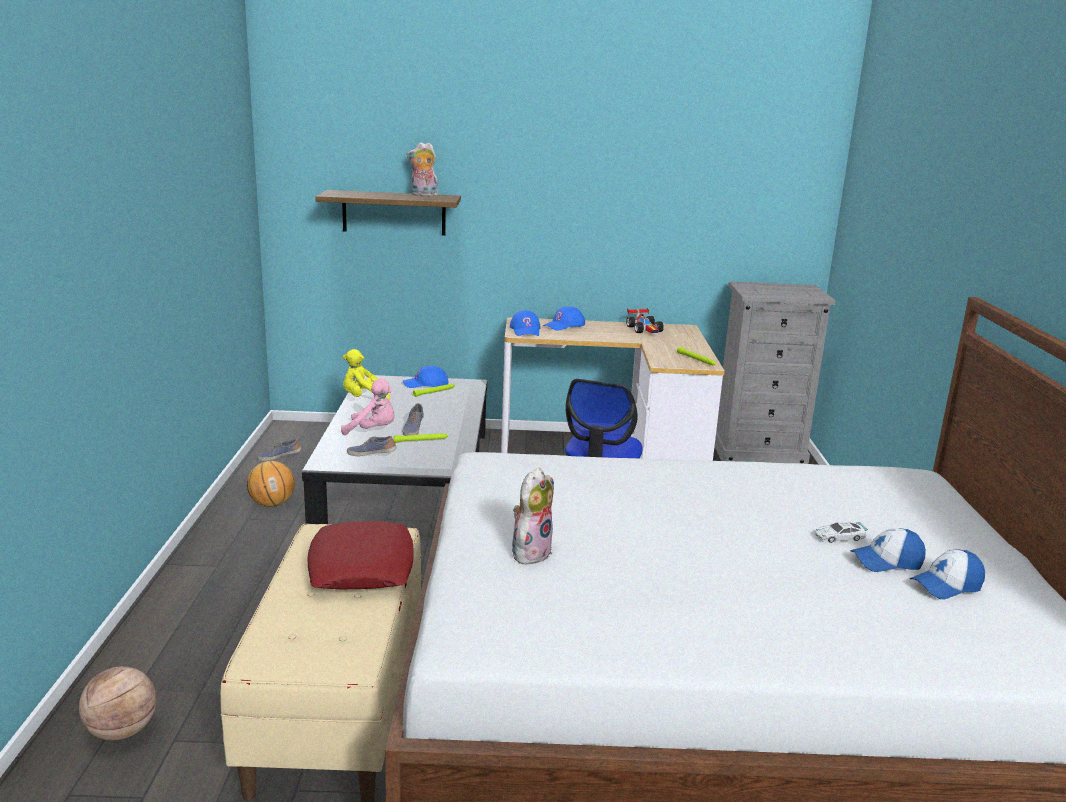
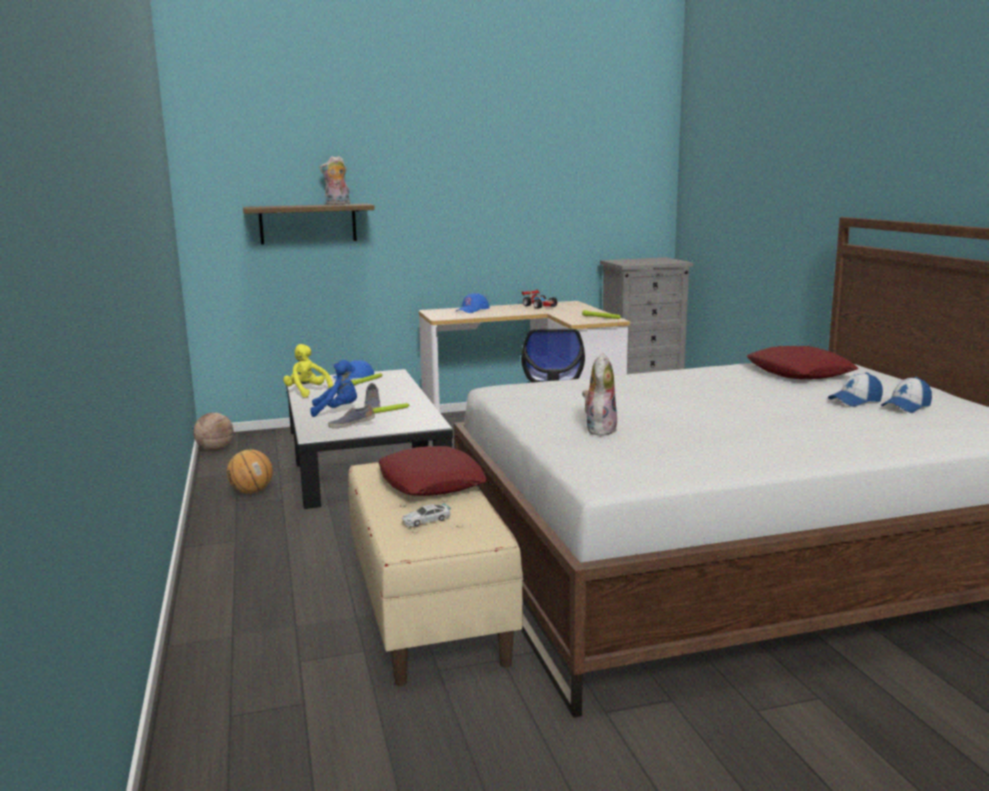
camera: 15 degrees left, 5 degrees down
basketball [79,666,156,741] -> basketball moved to [193,412,233,451]
shoe [257,439,301,461] -> none
pink plush toy [341,378,395,435] -> blue plush toy [310,360,357,417]
yellow plush toy [343,349,390,400] -> yellow plush toy turned 75 degrees clockwise [283,344,333,398]
blue cap [510,310,540,336] -> none
toy car [814,522,868,543] -> toy car moved to [402,503,451,526]
none -> red pillow [747,346,859,379]

